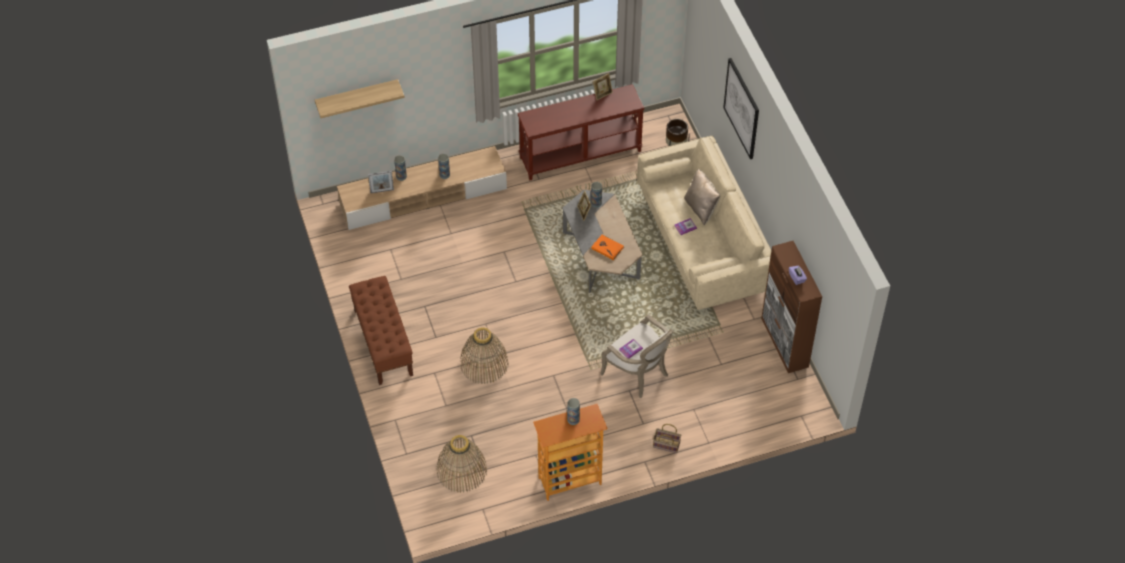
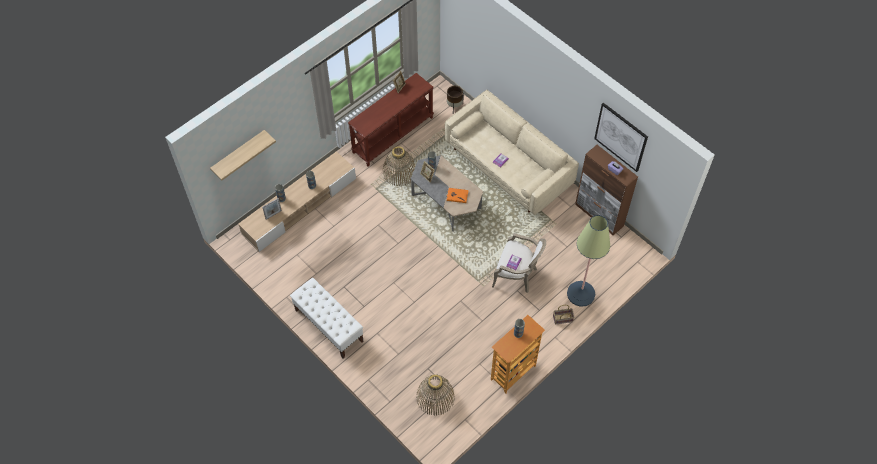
camera: 25 degrees left, 5 degrees up
brown bench [349,276,413,385] -> white bench [290,278,364,358]
basket [461,327,509,384] -> basket moved to [383,146,415,186]
beige pillow [684,168,720,225] -> none
picture [723,58,759,159] -> picture moved to [594,103,648,172]
none -> floor lamp [567,215,610,307]

